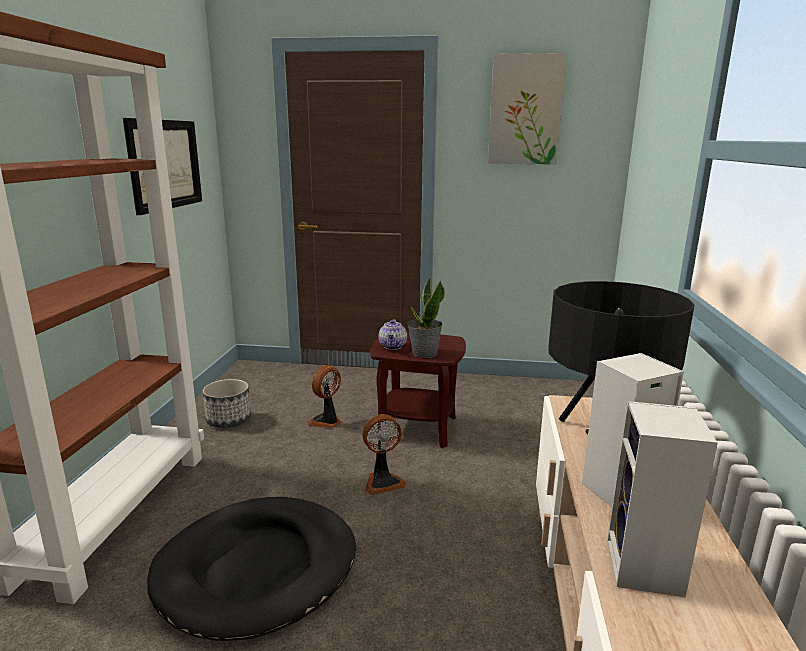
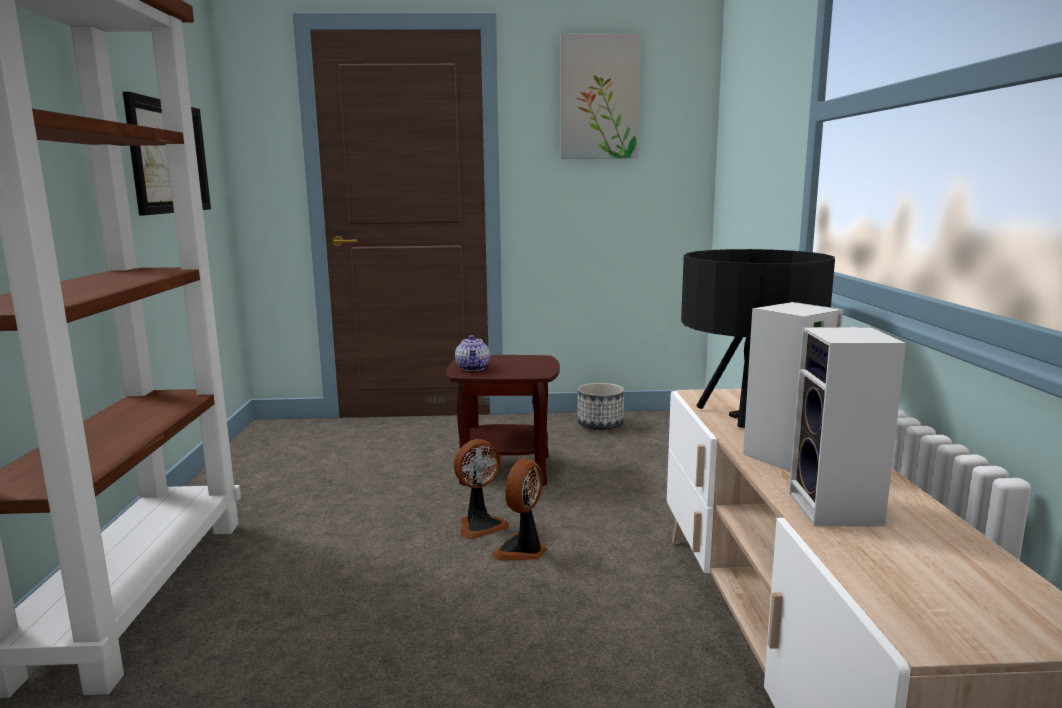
camera: 10 degrees left, 5 degrees down
black dog bed [147,497,356,641] -> none
planter [203,379,251,428] -> planter moved to [577,383,624,430]
fan [306,365,342,428] -> fan moved to [491,458,547,561]
potted plant [407,278,445,358] -> none

